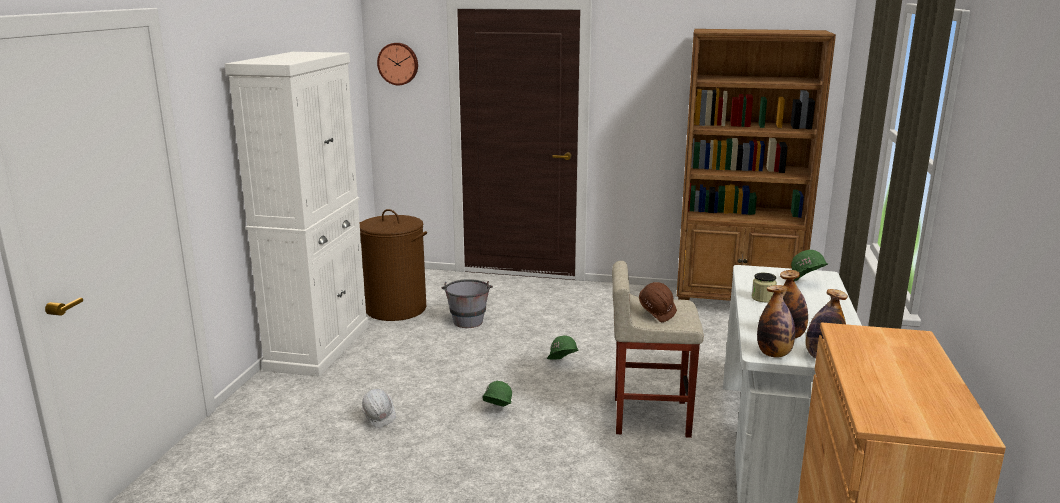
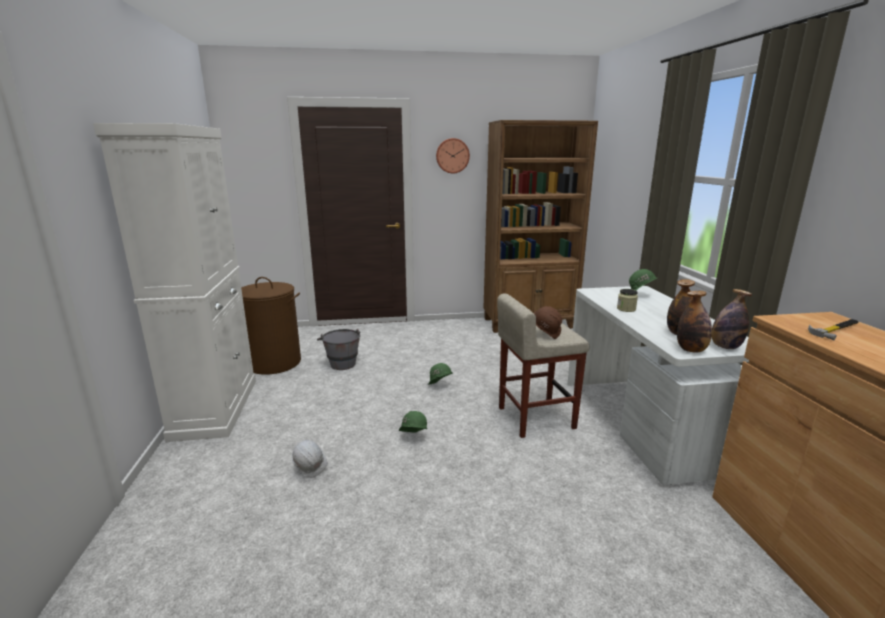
camera: 20 degrees left, 0 degrees up
wall clock [377,43,418,85] -> wall clock moved to [436,138,470,174]
none -> hammer [808,319,859,340]

